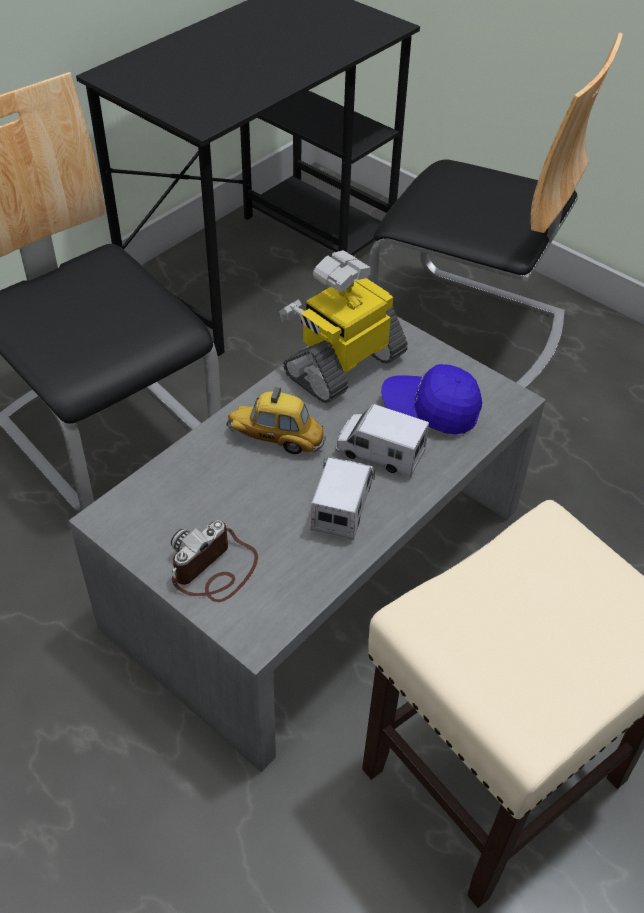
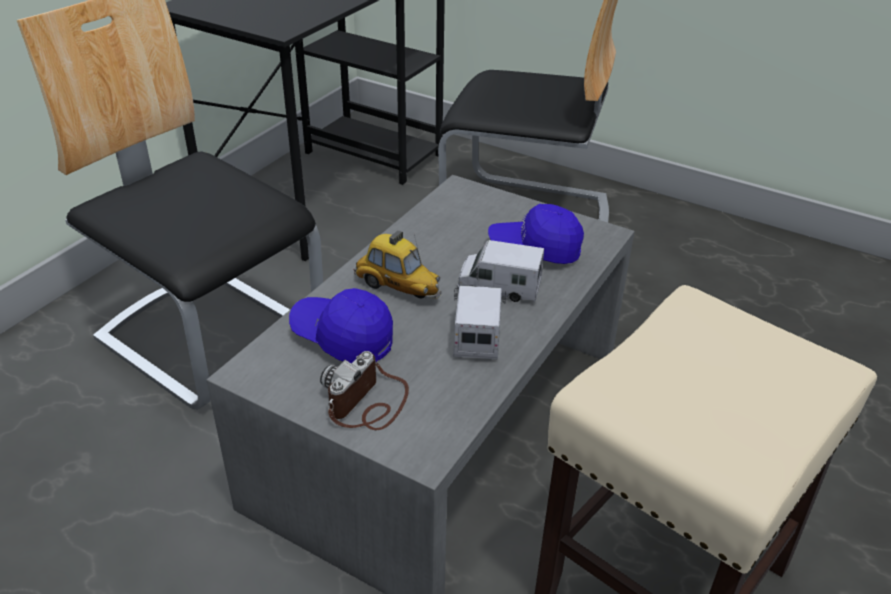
camera: 10 degrees left, 10 degrees down
toy car [226,387,326,454] -> toy car turned 150 degrees counterclockwise [354,230,441,299]
toy robot [279,250,408,403] -> none
none -> blue cap [289,288,393,363]

